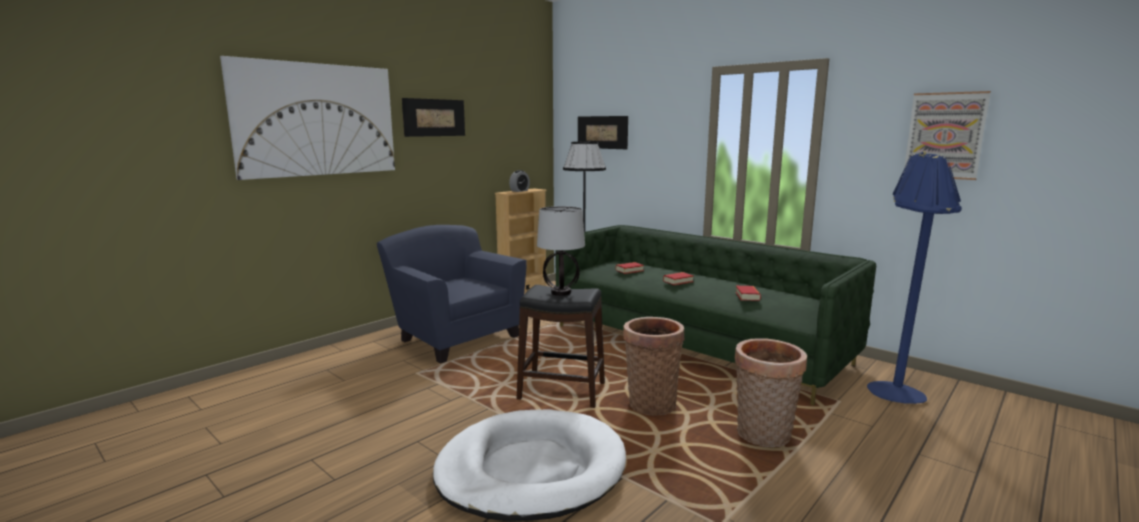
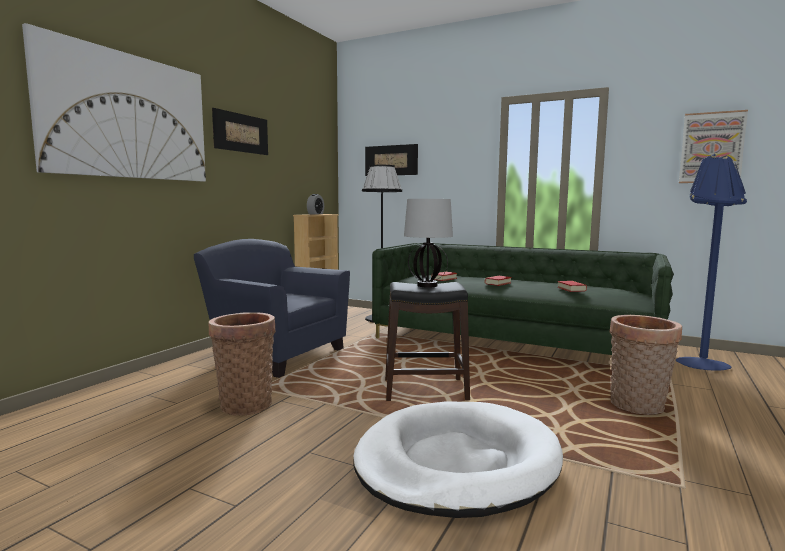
camera: 15 degrees left, 5 degrees down
basket [623,317,684,415] -> basket moved to [209,312,276,416]

